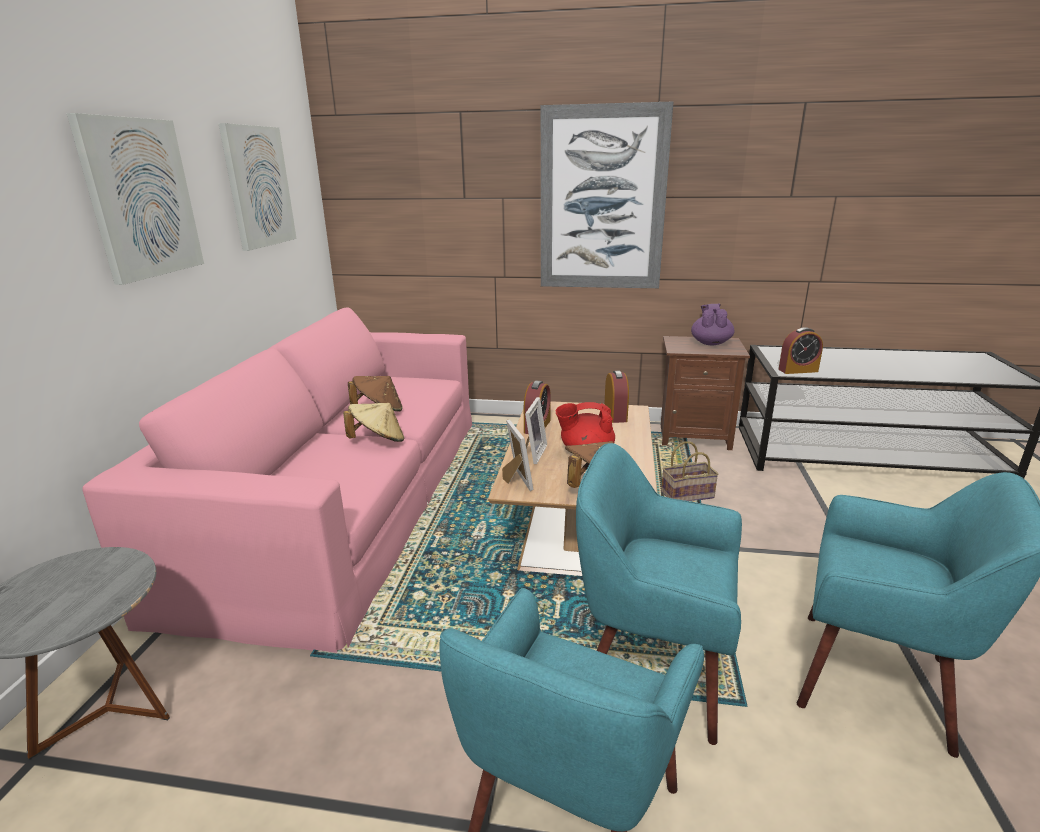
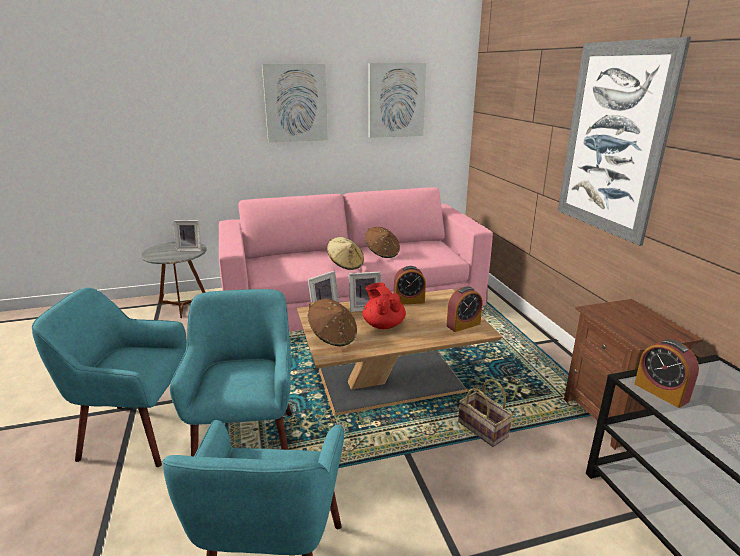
camera: 65 degrees right, 0 degrees up
purple teapot [691,304,735,345] -> none
none -> picture frame [173,220,202,251]

